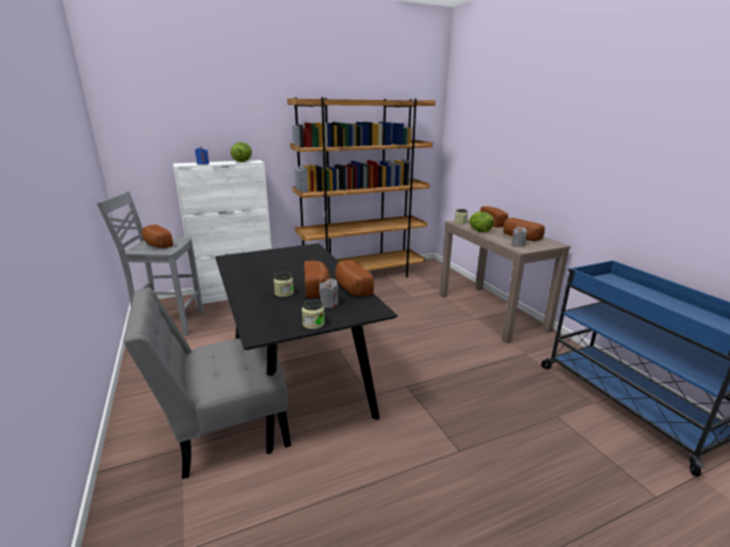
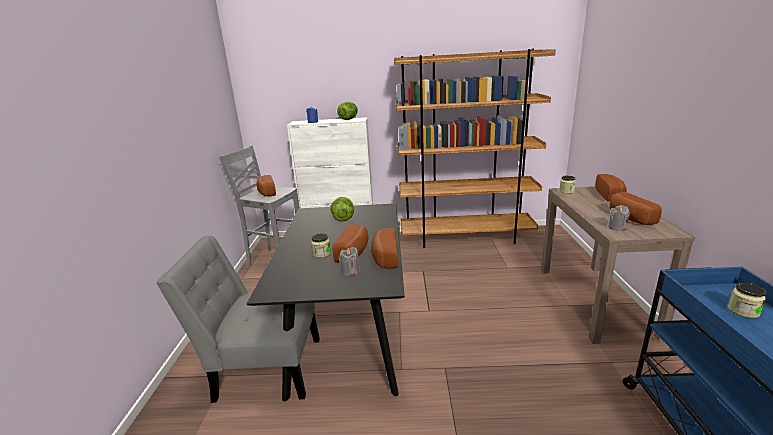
camera: 25 degrees right, 0 degrees up
jar [302,299,325,329] -> jar moved to [728,283,766,318]
lettuce [469,212,494,232] -> lettuce moved to [331,197,354,222]

